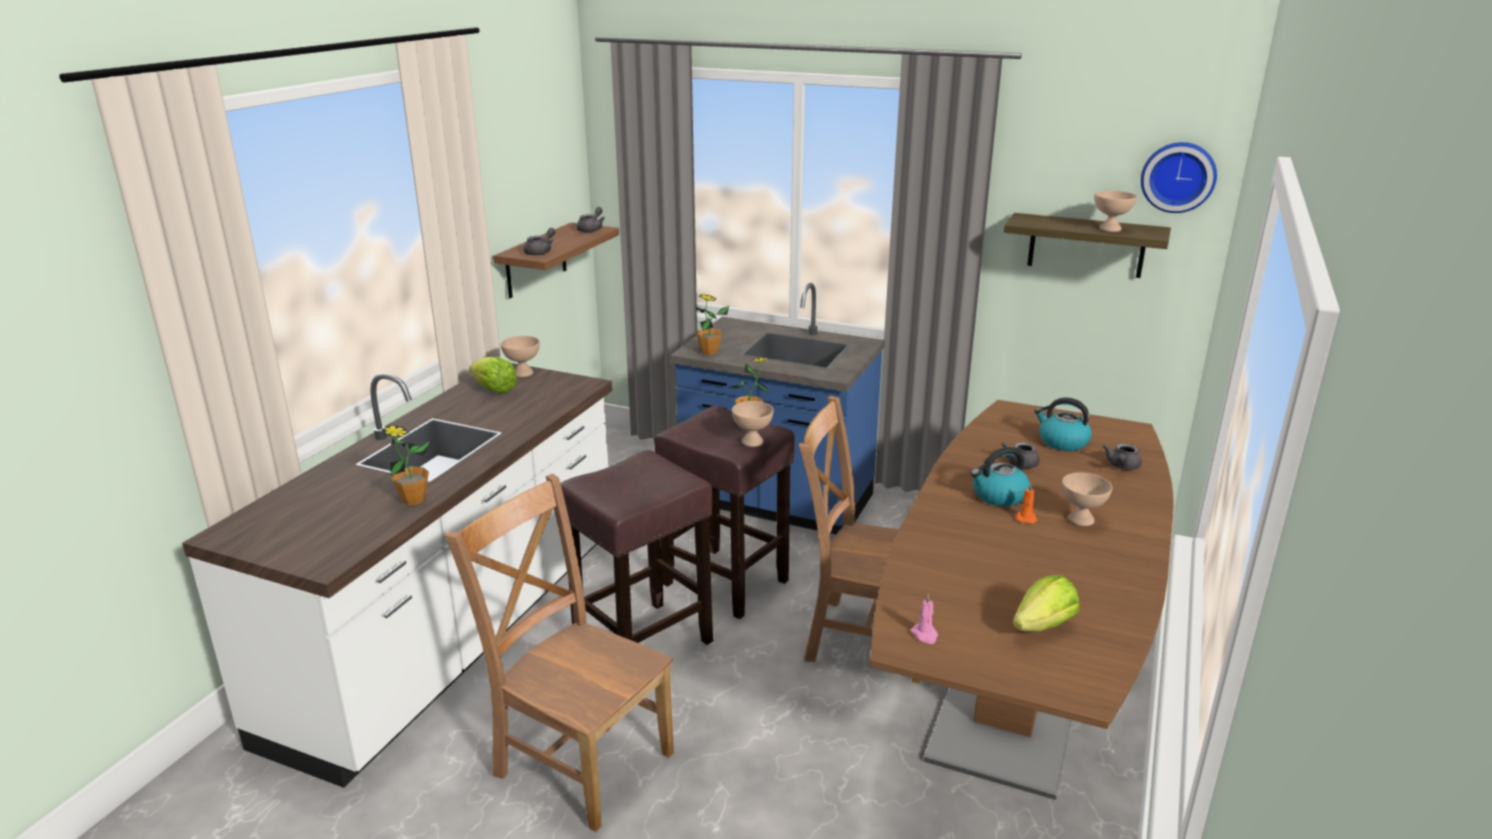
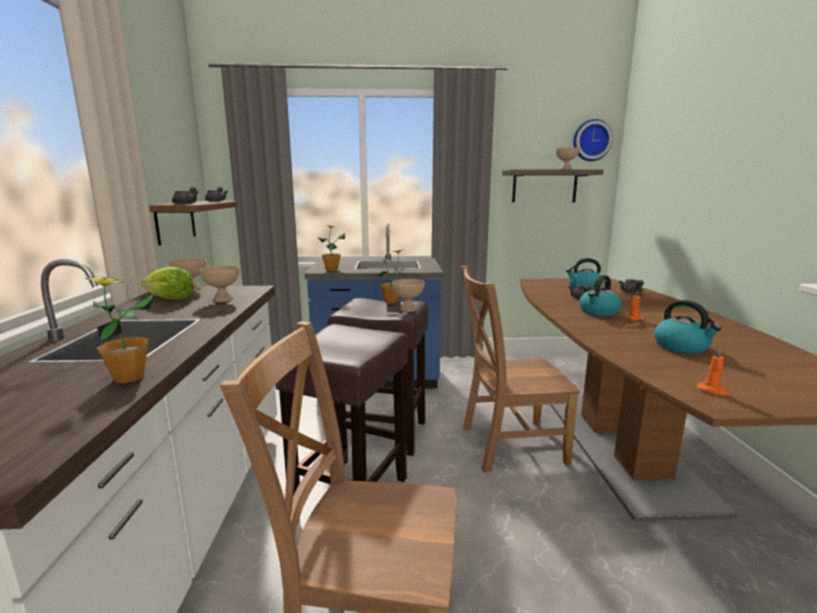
camera: 25 degrees left, 10 degrees down
pink candle [911,594,938,644] -> orange candle [697,348,730,396]
lettuce [1013,575,1079,632] -> none
beige bowl [1062,473,1112,526] -> beige bowl moved to [199,266,239,302]
none -> kettle [654,300,722,354]

